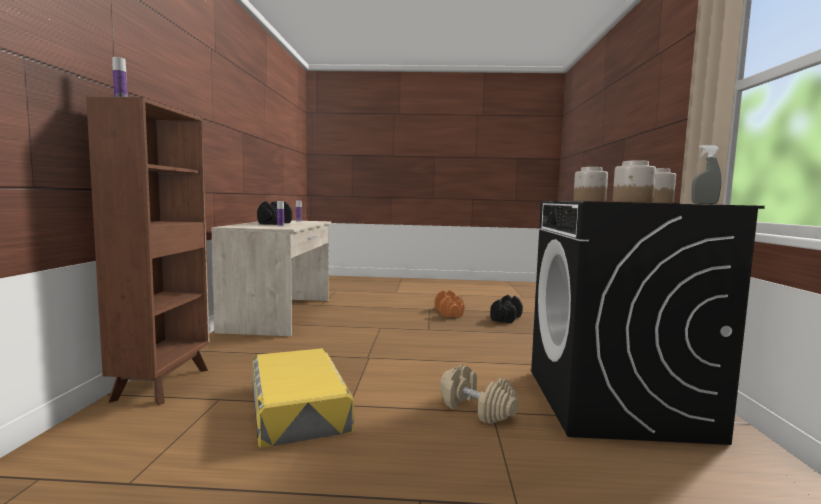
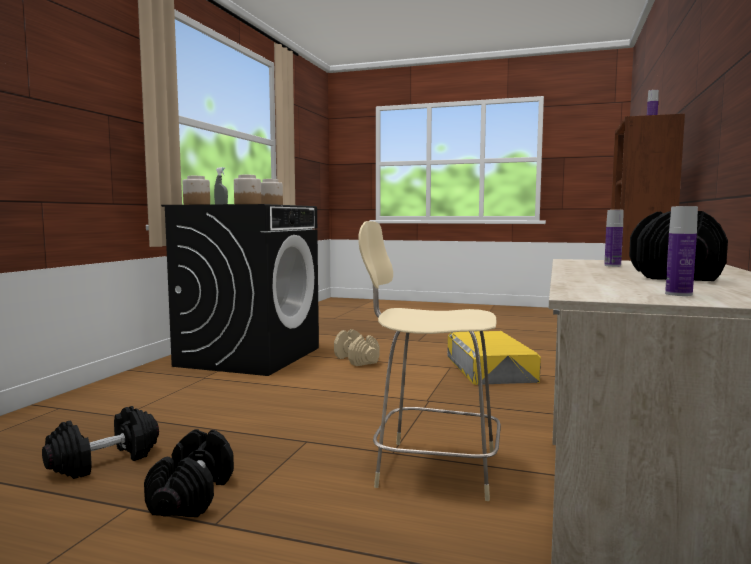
camera: 165 degrees left, 0 degrees up
orange dumbbell [434,290,464,317] -> black dumbbell [144,429,234,517]
none -> beige chair [358,221,501,501]

